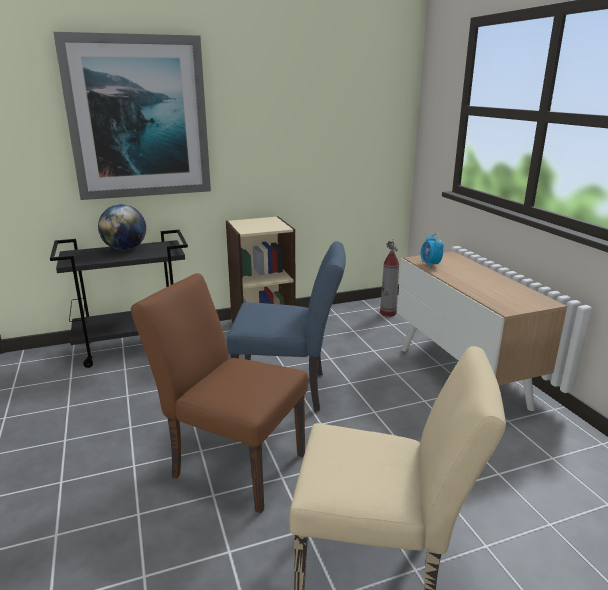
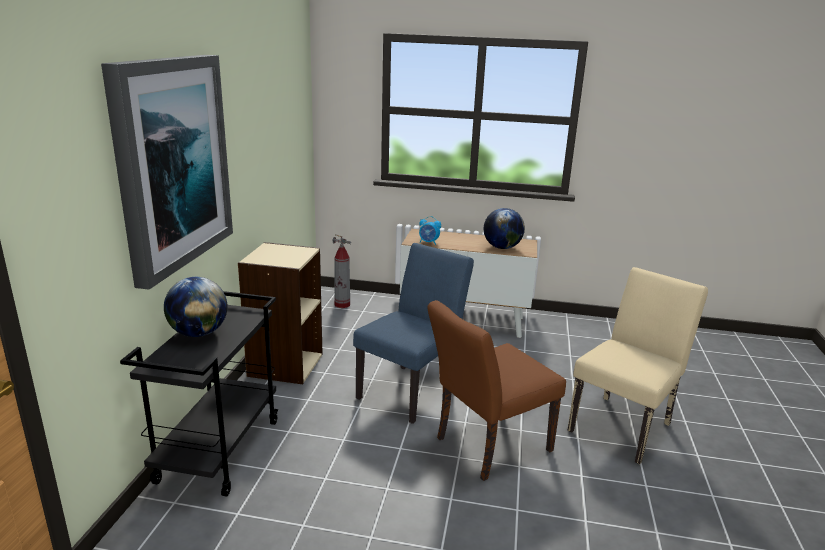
camera: 60 degrees left, 0 degrees up
none -> globe [484,208,525,249]

